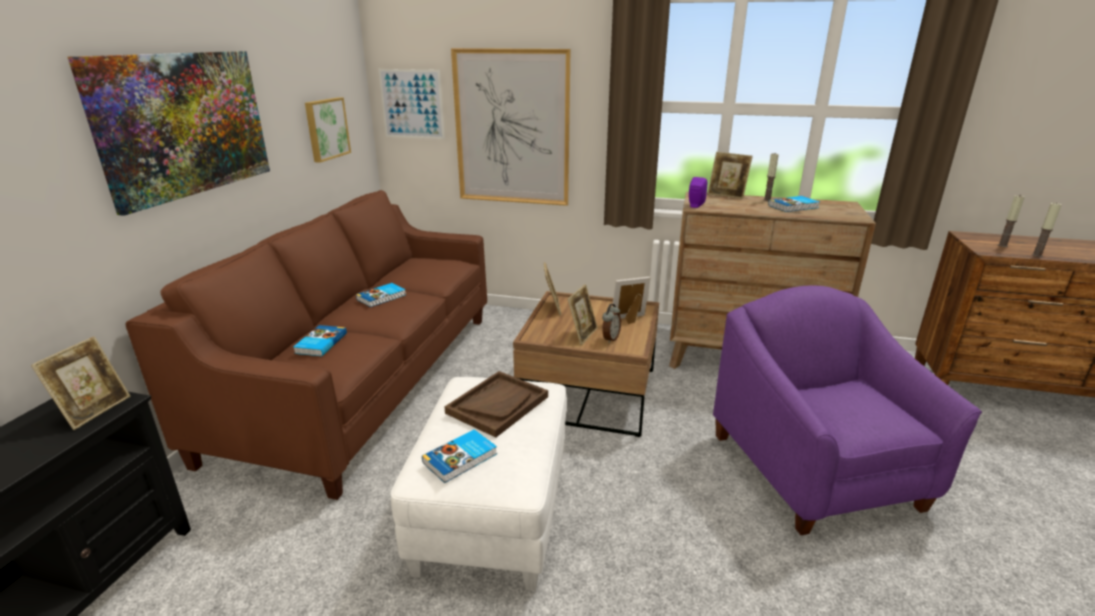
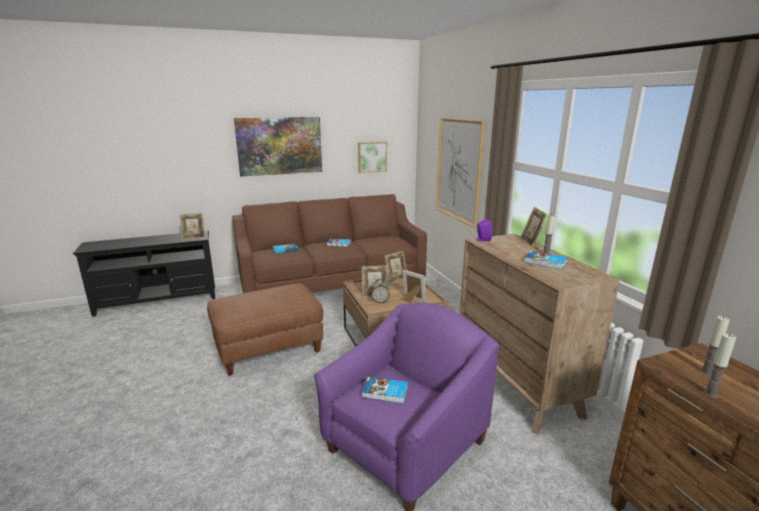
camera: 55 degrees right, 5 degrees down
picture [378,69,445,139] -> none
white ottoman [391,377,567,591] -> brown ottoman [207,283,323,376]
book [422,429,497,483] -> book moved to [362,377,408,403]
brown tray [445,371,548,437] -> none

